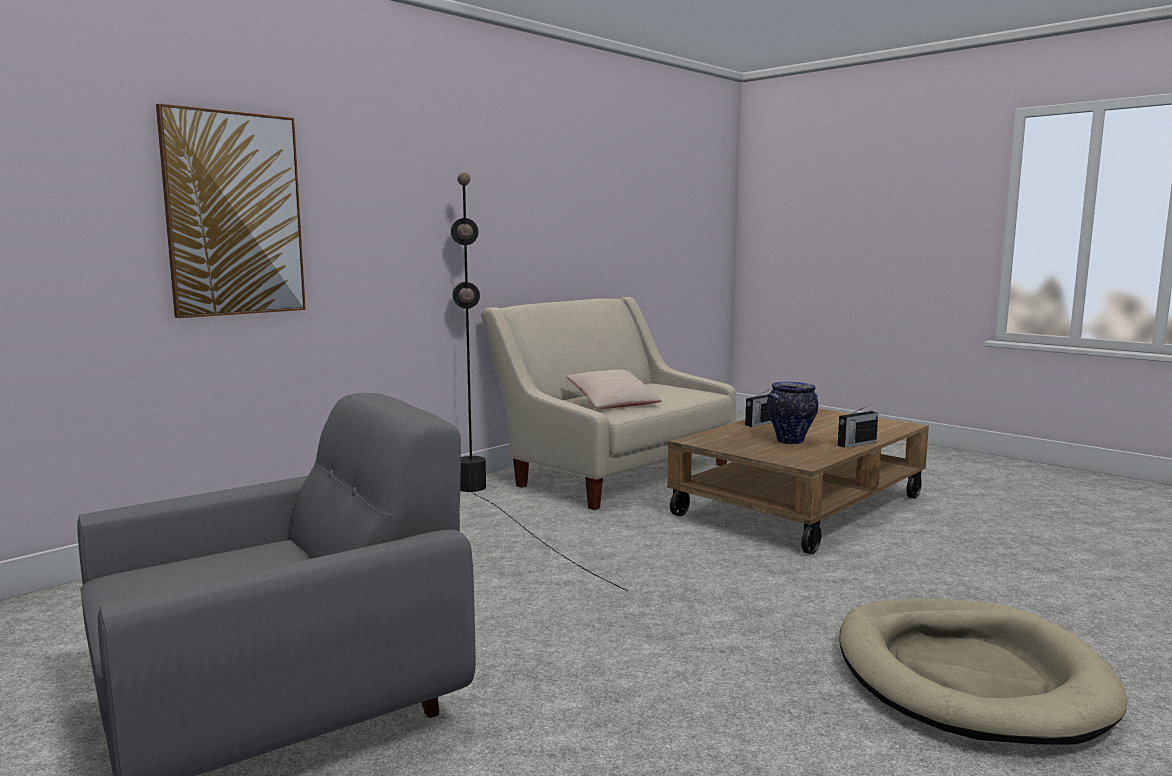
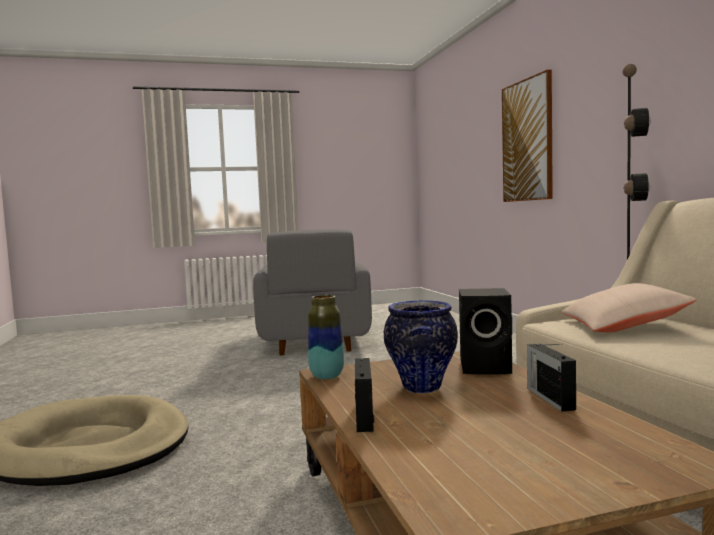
camera: 120 degrees right, 5 degrees down
none -> vase [308,295,344,379]
none -> black speaker [459,288,512,375]

